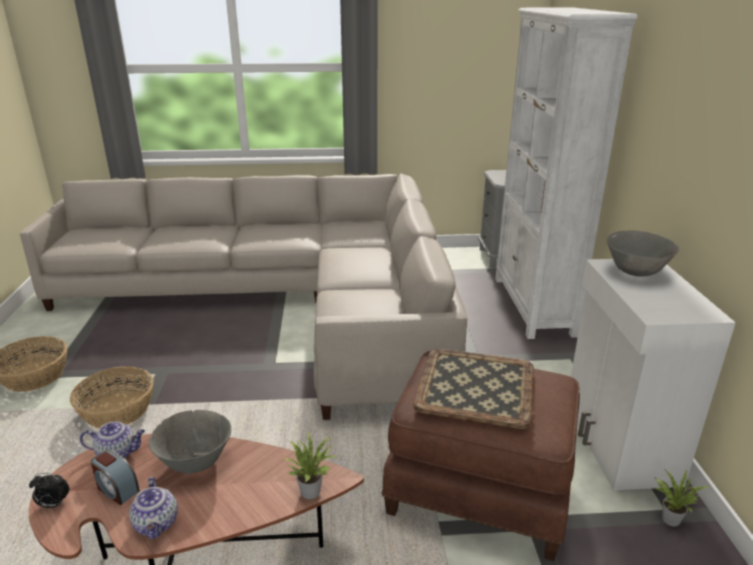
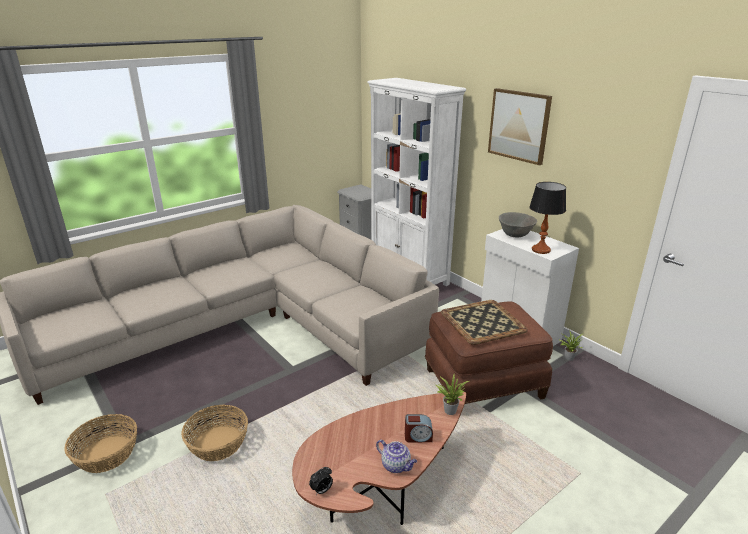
camera: 35 degrees left, 0 degrees up
teapot [80,421,145,459] -> none
alarm clock [91,450,140,505] -> alarm clock moved to [405,414,433,442]
grey bowl [148,410,231,474] -> none
none -> picture [488,88,552,165]
none -> table lamp [529,182,566,254]

